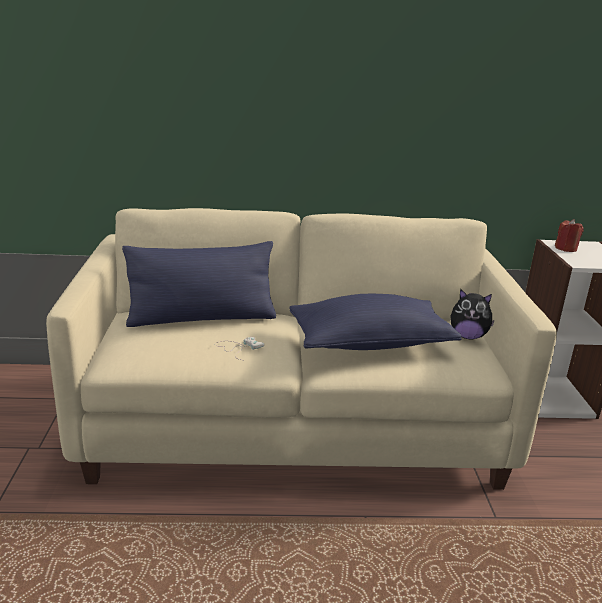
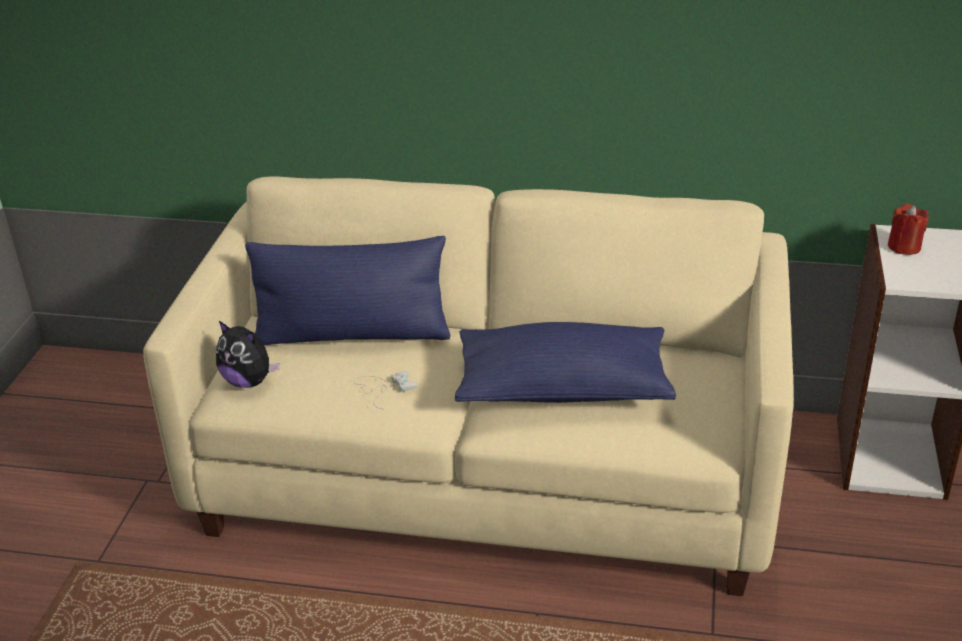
camera: 15 degrees right, 10 degrees up
plush toy [450,289,494,339] -> plush toy moved to [216,321,280,388]

